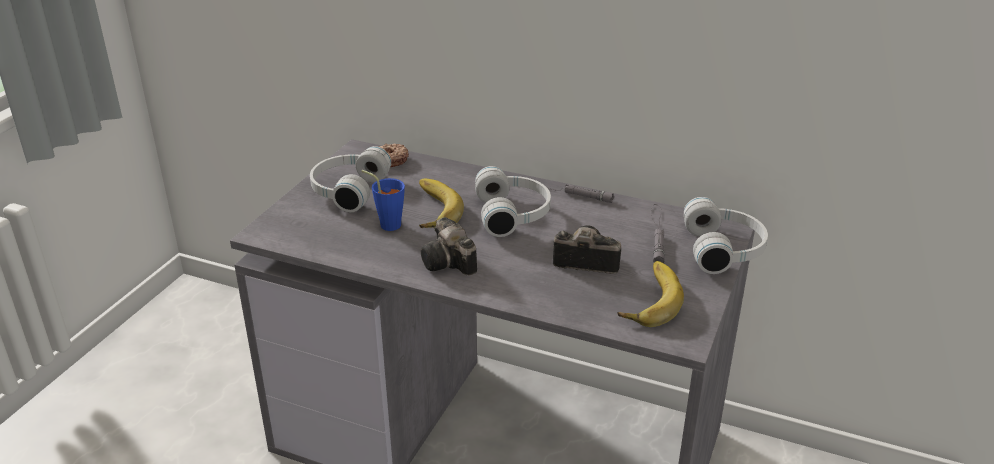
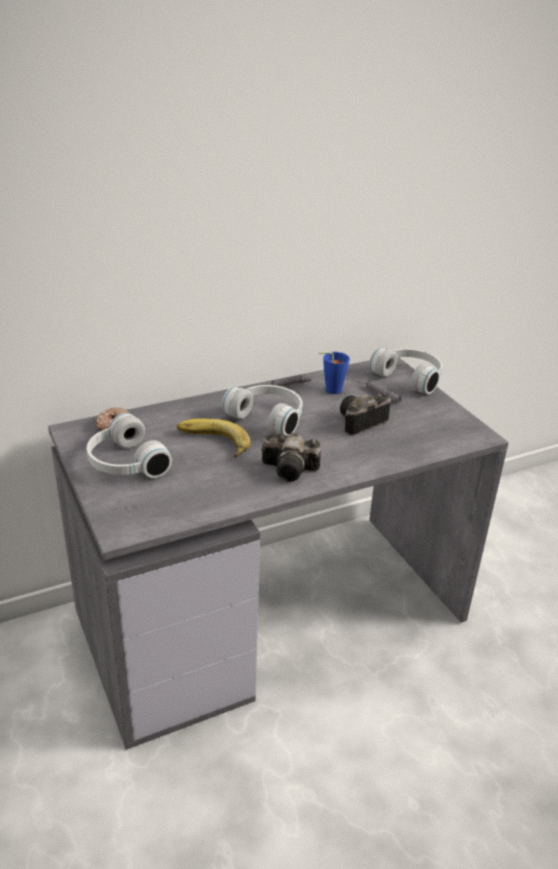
camera: 50 degrees left, 0 degrees up
blue cup [362,170,405,231] -> blue cup moved to [318,352,350,394]
banana [617,261,684,327] -> none

